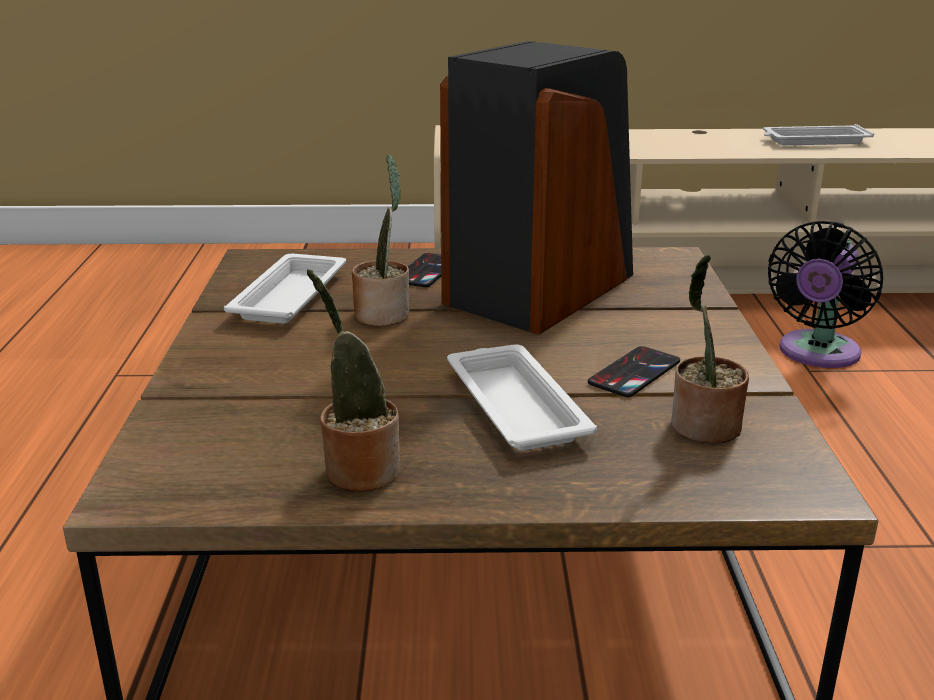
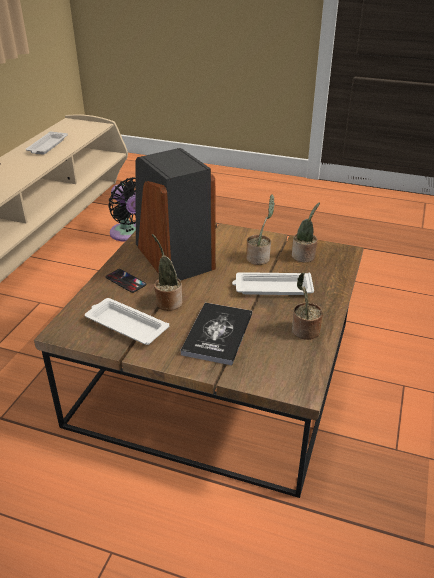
camera: 70 degrees left, 10 degrees up
phone [588,346,680,397] -> potted plant [246,194,275,265]
none -> book [180,303,252,365]

